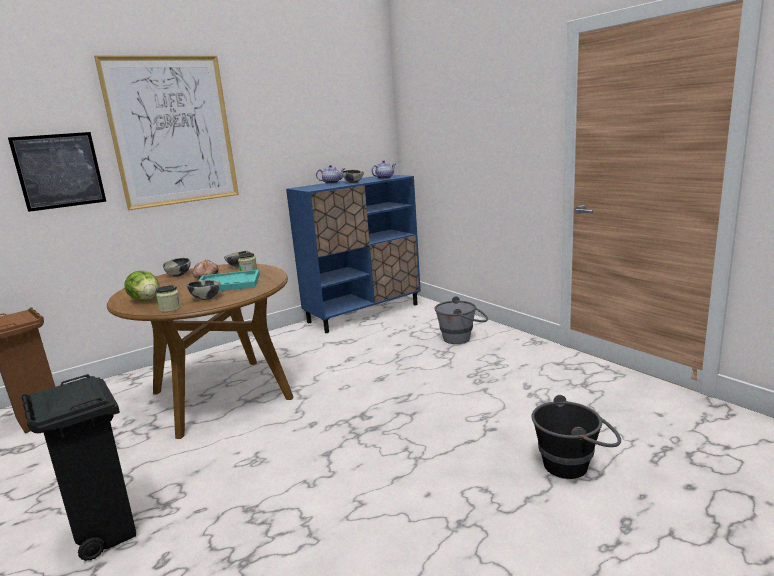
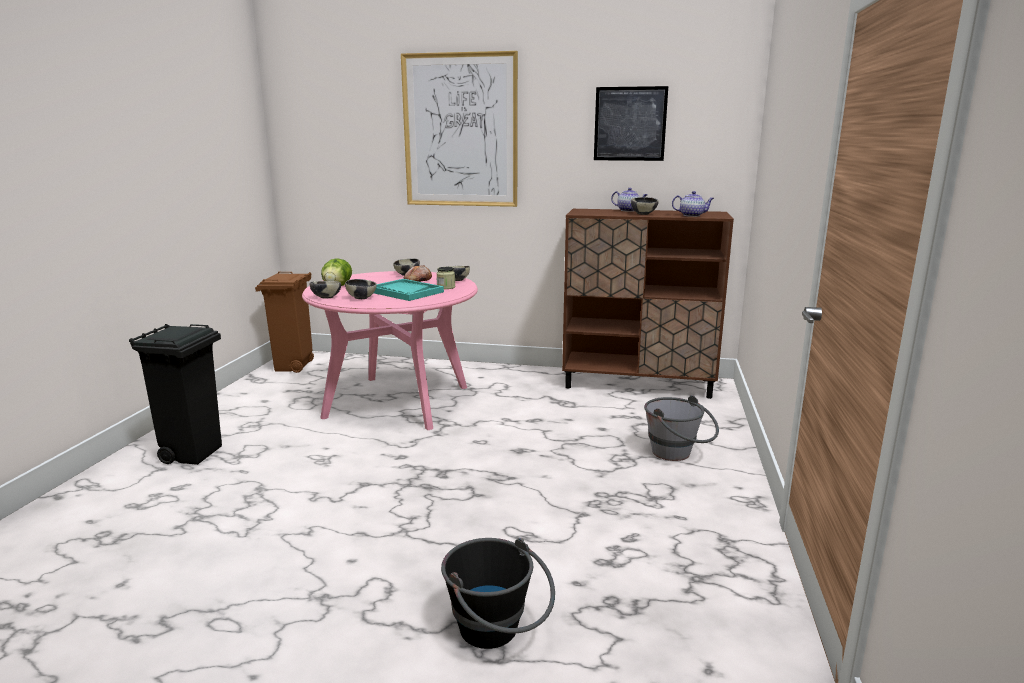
camera: 45 degrees right, 0 degrees up
picture [8,132,106,212] -> picture moved to [594,86,668,161]
brown dining table [107,264,294,439] -> pink dining table [302,271,478,430]
jar [156,285,181,312] -> bowl [310,281,341,298]
blue cabinet [286,175,421,333] -> brown cabinet [562,209,734,399]

